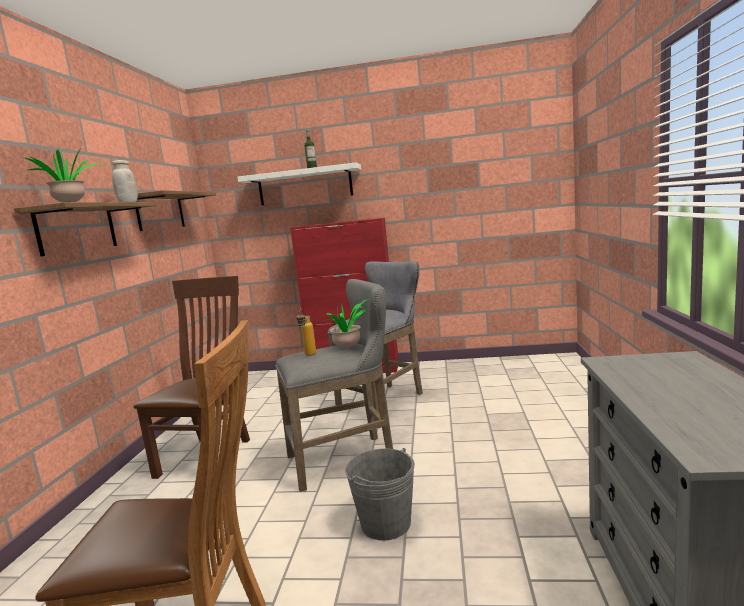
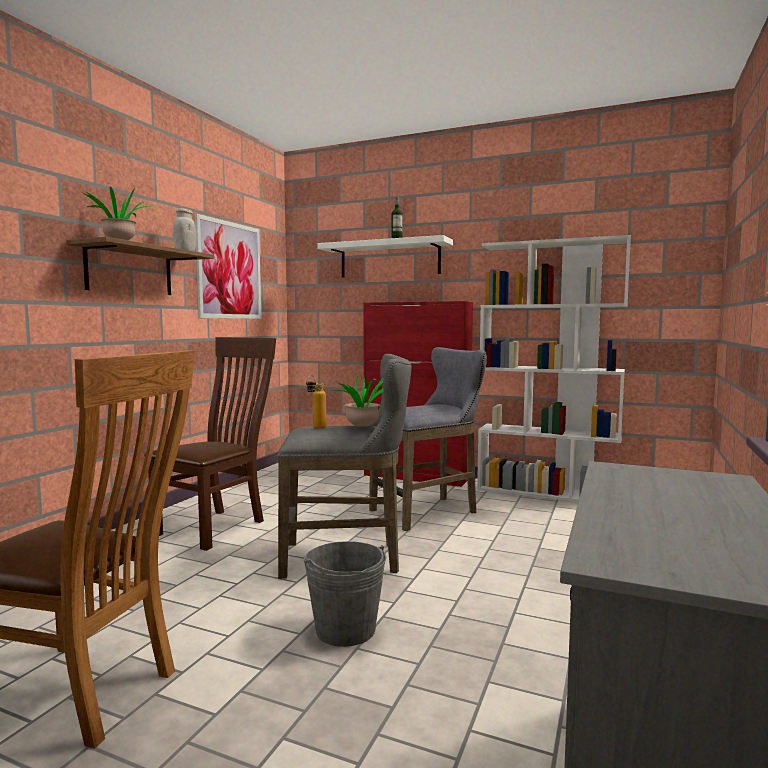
camera: 15 degrees right, 5 degrees down
shelf [136,190,216,231] -> picture [194,214,261,319]
none -> white bookcase [477,235,631,502]

